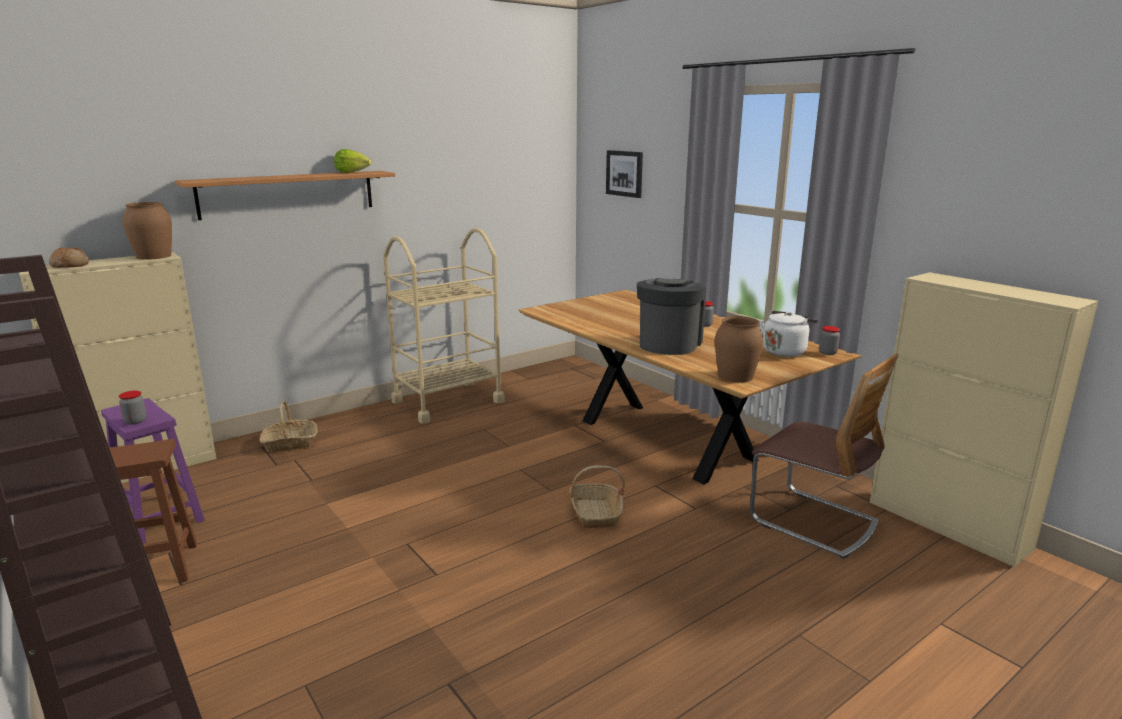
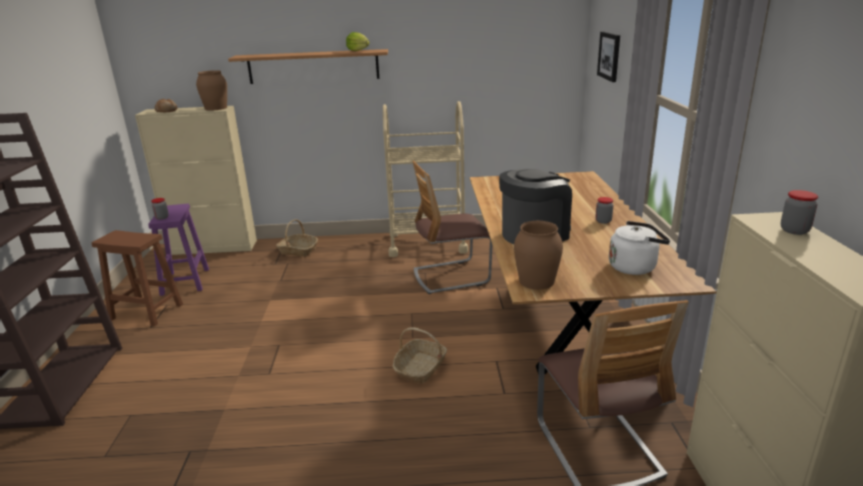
camera: 35 degrees right, 5 degrees up
jar [819,326,840,355] -> jar moved to [781,190,818,235]
none -> chair [412,160,492,294]

